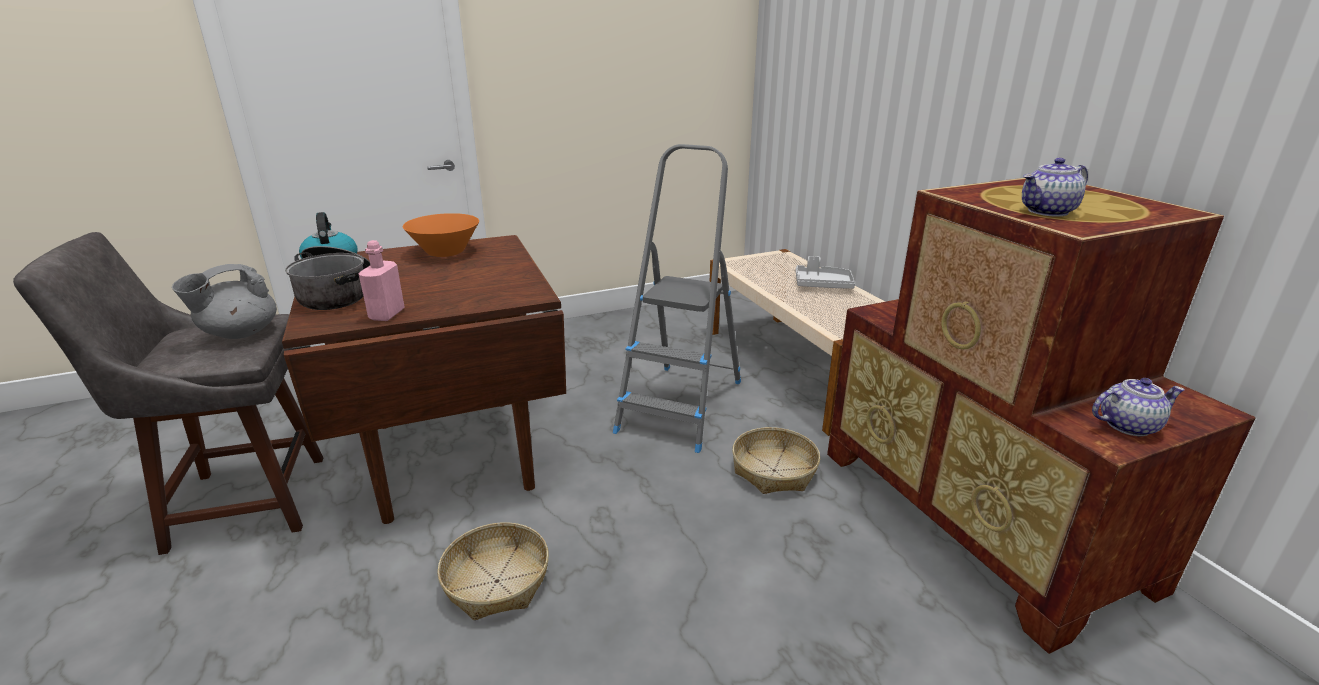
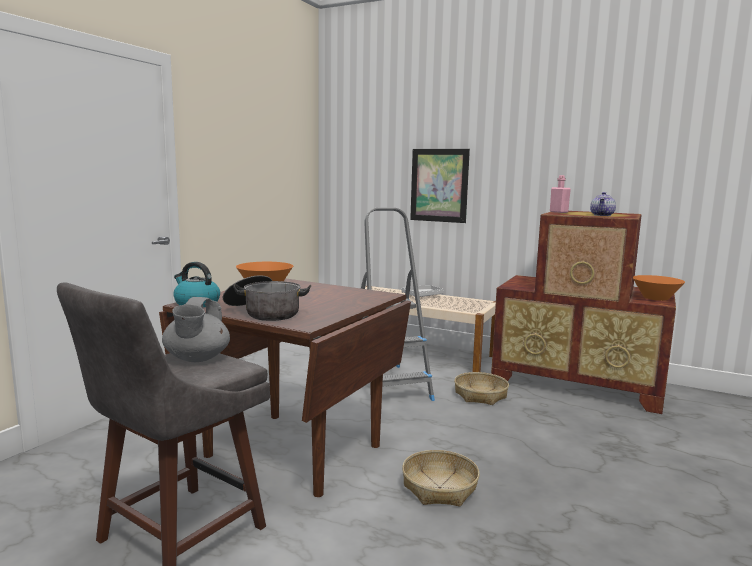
camera: 40 degrees left, 15 degrees down
pink bottle [359,240,405,321] -> pink bottle moved to [550,175,571,213]
teapot [1092,378,1185,436] -> orange bowl [633,275,685,301]
none -> picture [410,149,470,223]

